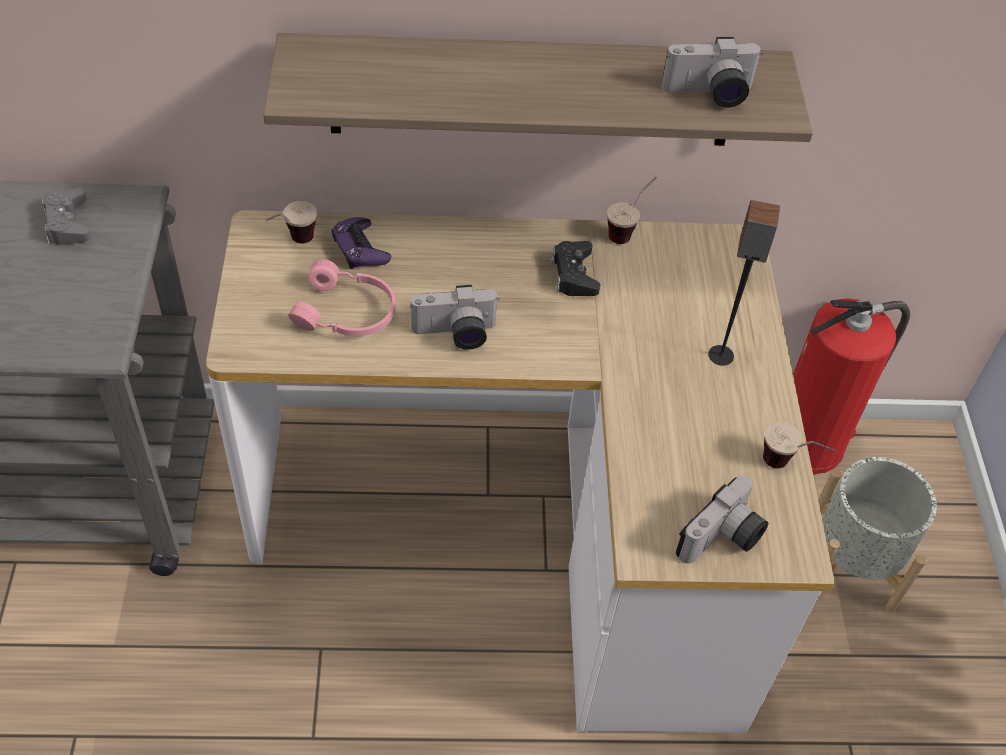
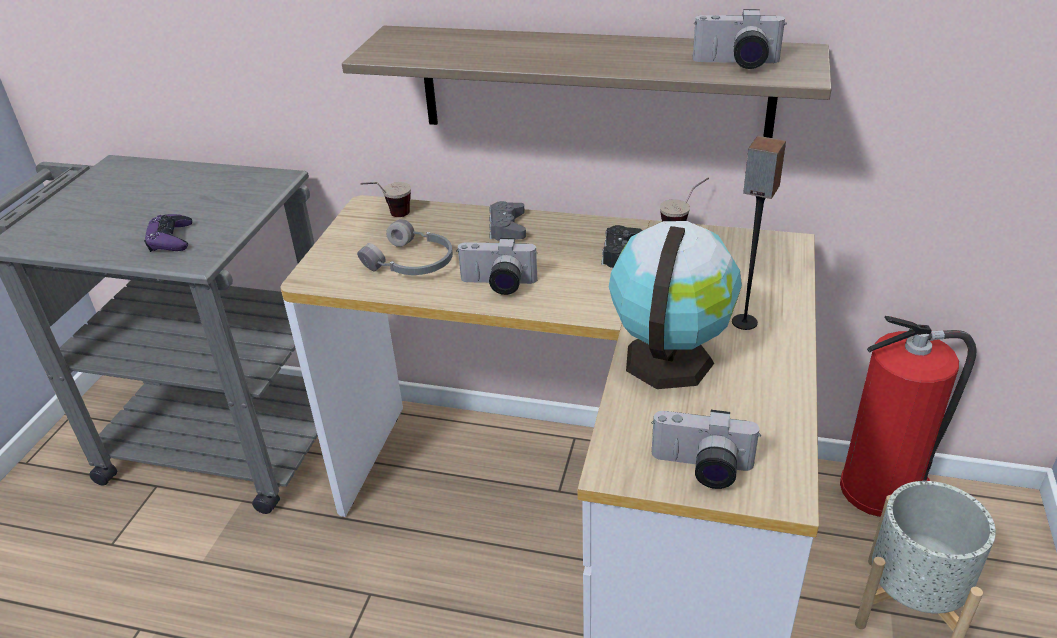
camera: 20 degrees right, 15 degrees down
grey game controller [42,188,91,245] -> grey game controller moved to [489,201,526,241]
pink headphones [288,259,396,336] -> grey headphones [357,219,453,275]
purple game controller [331,217,391,269] -> purple game controller moved to [144,214,192,252]
camera [676,476,769,564] -> camera turned 45 degrees clockwise [651,410,761,489]
cup [763,422,835,468] -> none
none -> globe [609,221,742,389]

